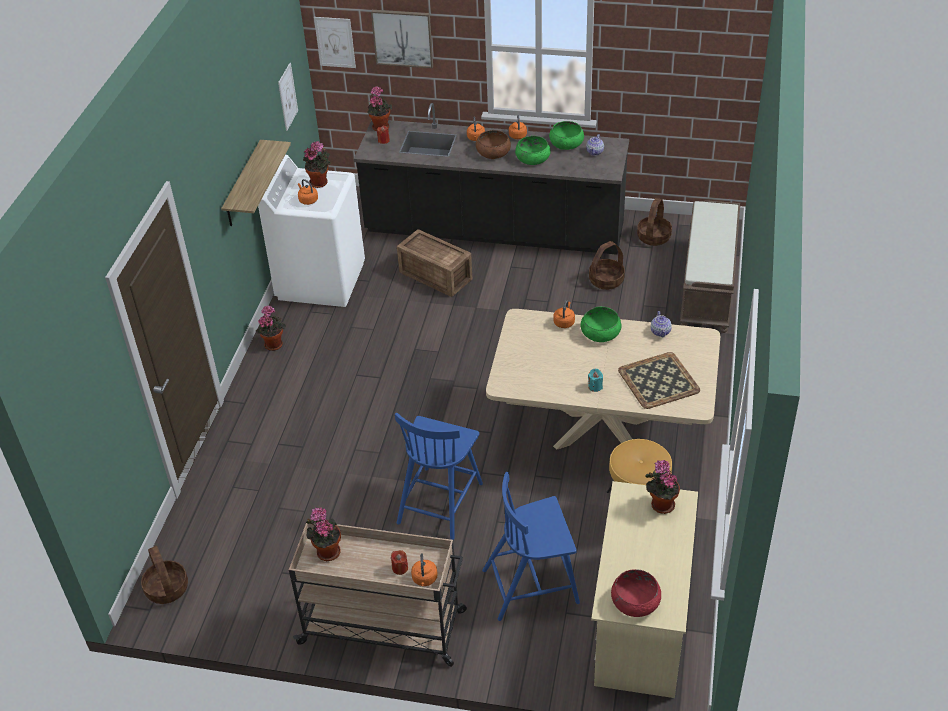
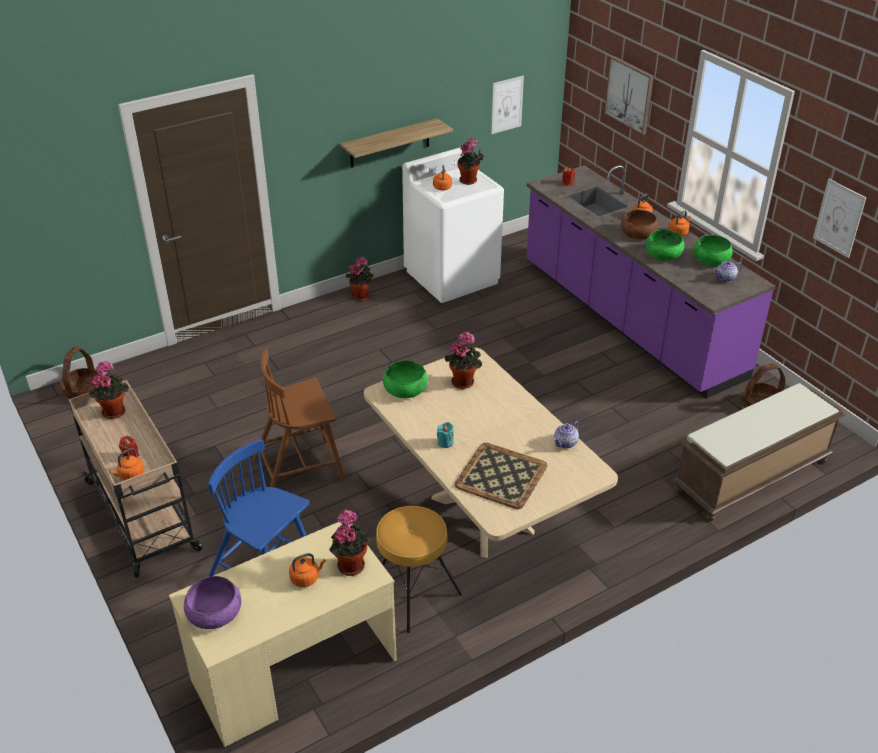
camera: 45 degrees right, 5 degrees down
picture [314,17,356,68] -> picture moved to [813,179,866,258]
black counter [354,103,629,255] -> purple counter [526,165,775,399]
potted plant [367,86,392,131] -> potted plant moved to [445,332,482,389]
blue chair [395,412,483,540] -> brown chair [253,349,345,487]
crate [397,229,472,297] -> none
orange kettle [553,300,575,328] -> orange kettle moved to [289,553,326,587]
green bowl [581,307,621,342] -> green bowl moved to [383,360,428,398]
basket [589,241,625,290] -> none
red bowl [611,569,661,617] -> purple bowl [184,576,241,629]

